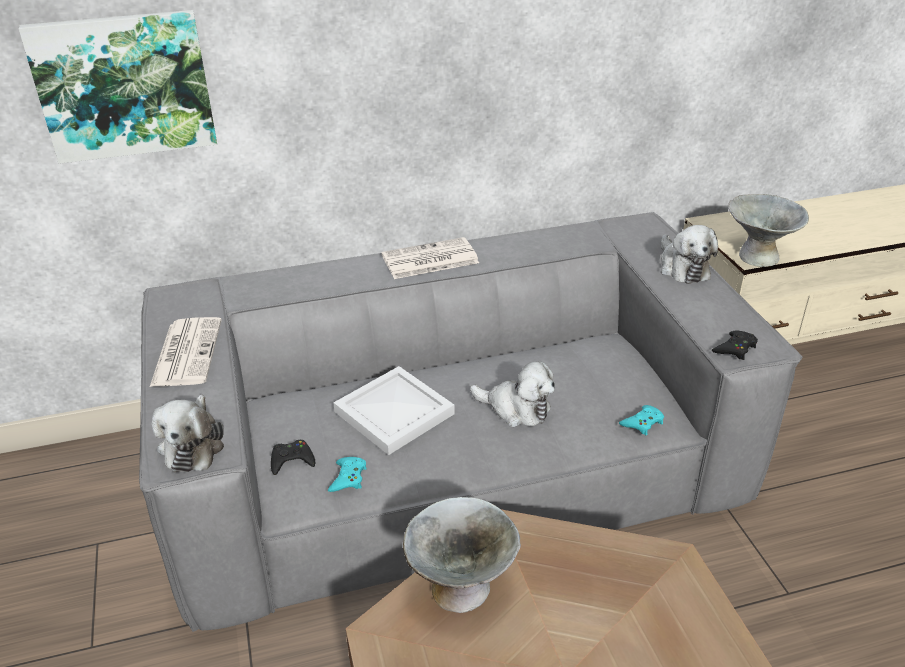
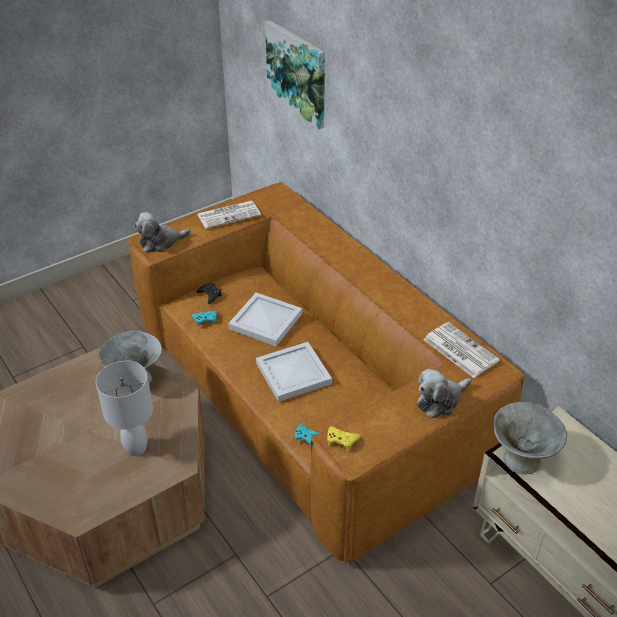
camera: 70 degrees right, 5 degrees up
grey sofa [139,212,803,632] -> brown sofa [128,182,525,565]
newspaper [382,237,479,279] -> newspaper moved to [423,322,500,378]
plush toy [470,361,555,427] -> white tray [256,342,332,402]
black game controller [712,331,758,360] -> yellow game controller [327,426,360,451]
none -> white table lamp [96,361,153,456]

